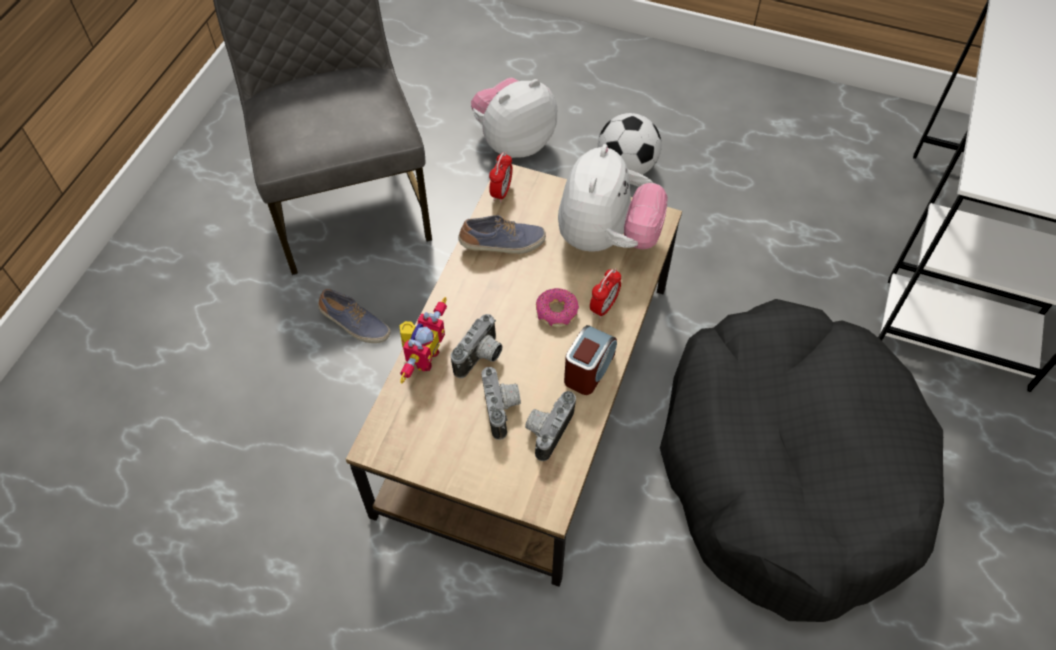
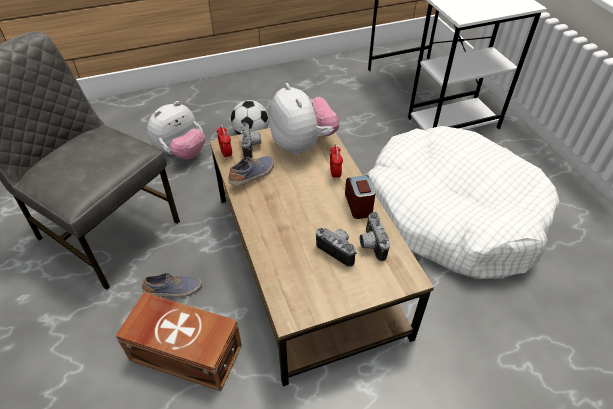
camera: 40 degrees left, 10 degrees down
toy robot [399,297,447,383] -> none
camera [451,314,503,378] -> camera moved to [240,122,261,158]
plush toy [471,78,557,158] -> plush toy turned 150 degrees counterclockwise [147,101,205,159]
donut [536,288,579,327] -> none
black dog bed [660,299,944,622] -> white dog bed [368,126,560,279]
none -> brown storage box [116,292,242,391]

